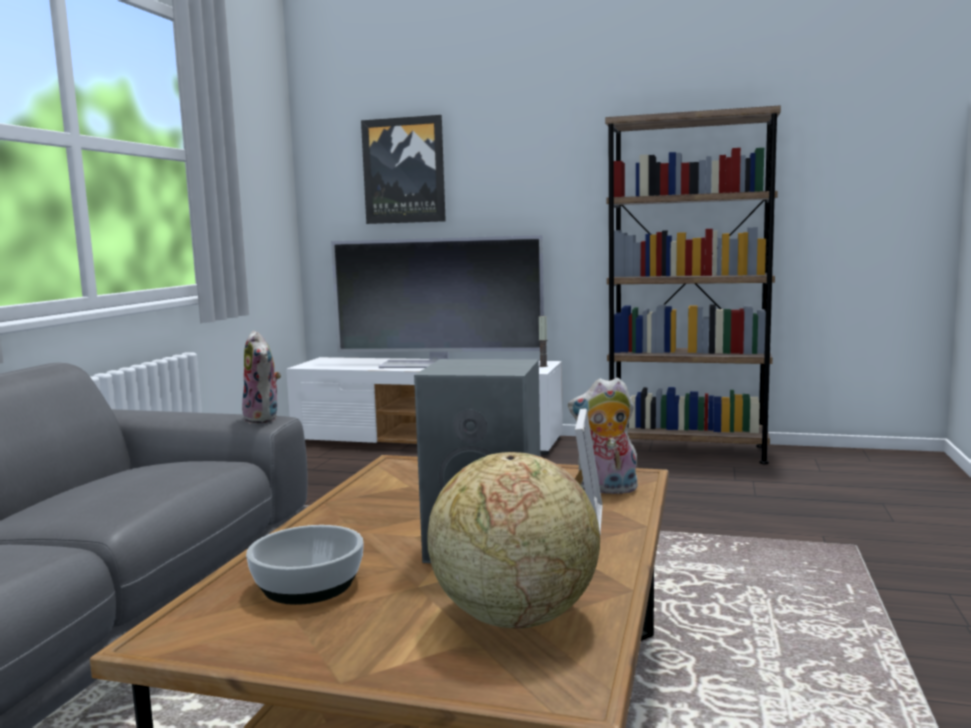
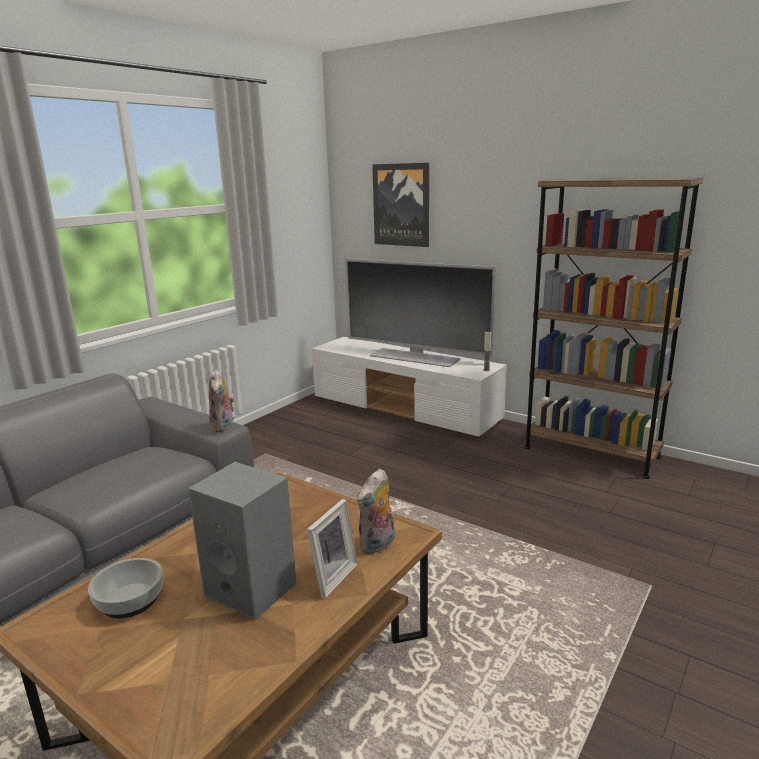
camera: 20 degrees right, 10 degrees up
globe [427,452,600,629] -> none
plush toy [568,377,638,494] -> plush toy turned 75 degrees counterclockwise [357,469,395,554]

